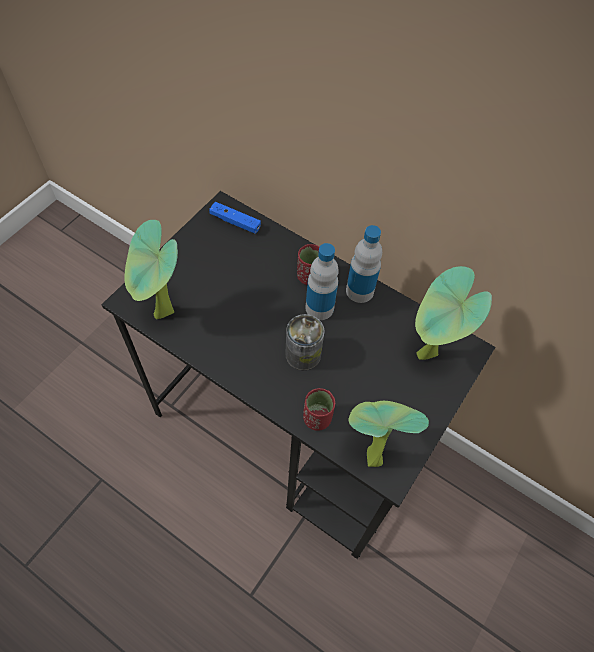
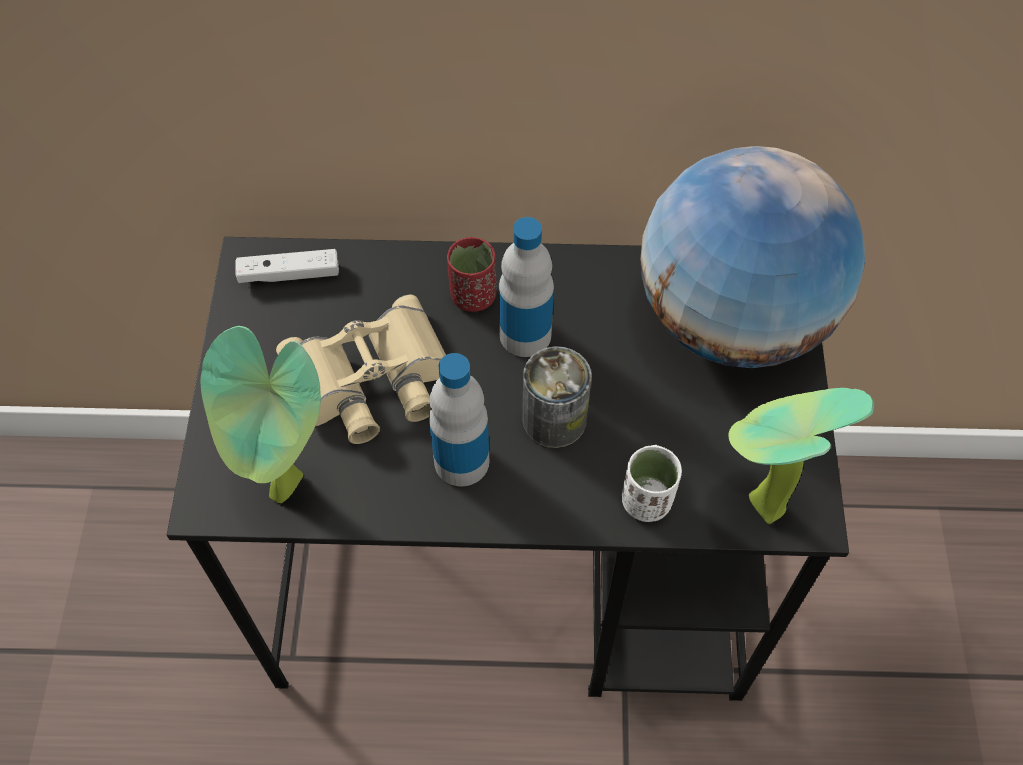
camera: 30 degrees left, 0 degrees up
blue game controller [209,202,261,234] -> white game controller [235,249,339,283]
red cup [303,388,335,431] -> white cup [622,445,682,522]
bottle [346,225,382,303] -> bottle moved to [429,353,489,487]
potted plant [415,266,492,360] -> globe [641,146,865,368]
none -> beige binoculars [276,295,446,444]

